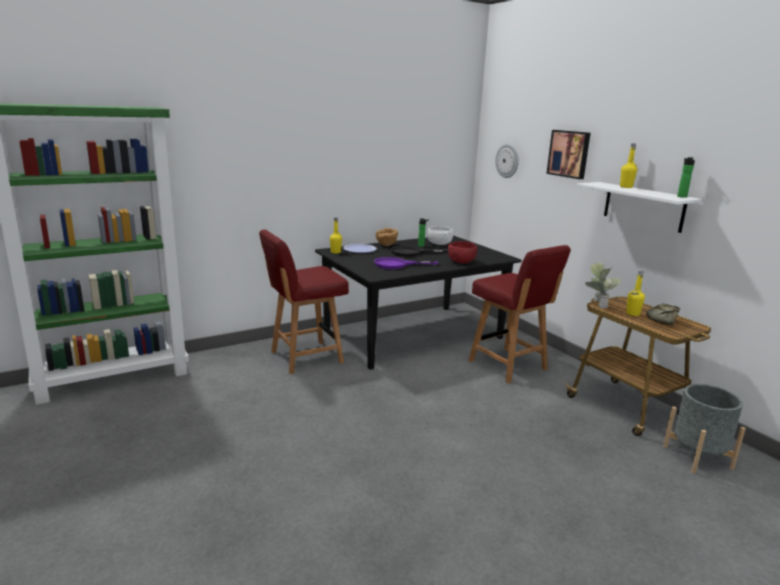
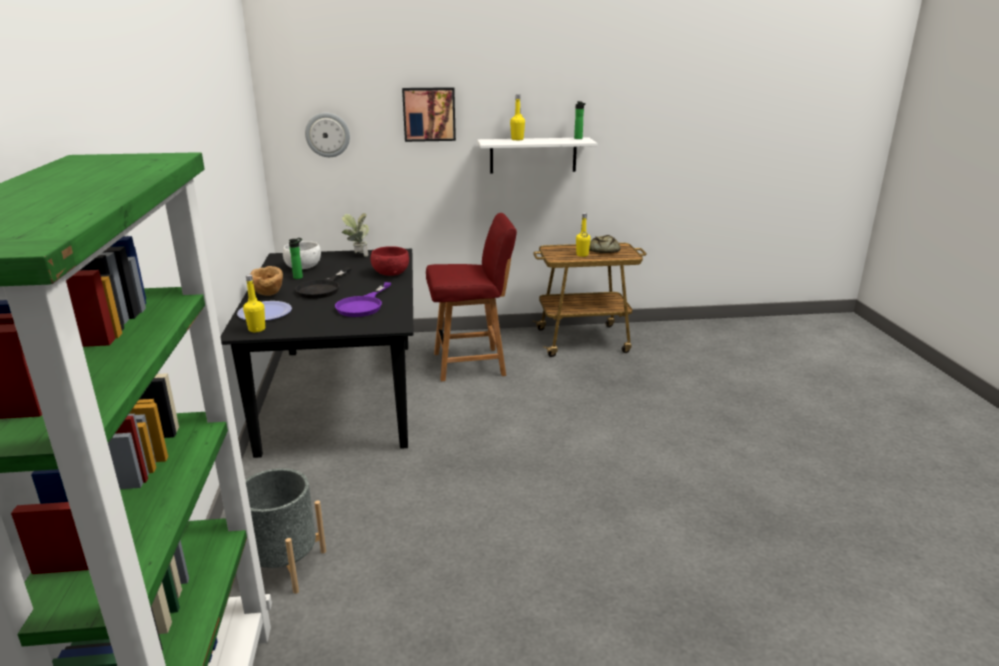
camera: 65 degrees left, 5 degrees up
red chair [259,229,349,374] -> none
potted plant [585,262,621,309] -> potted plant moved to [341,213,369,257]
grey planter [663,384,746,474] -> grey planter moved to [245,468,326,594]

